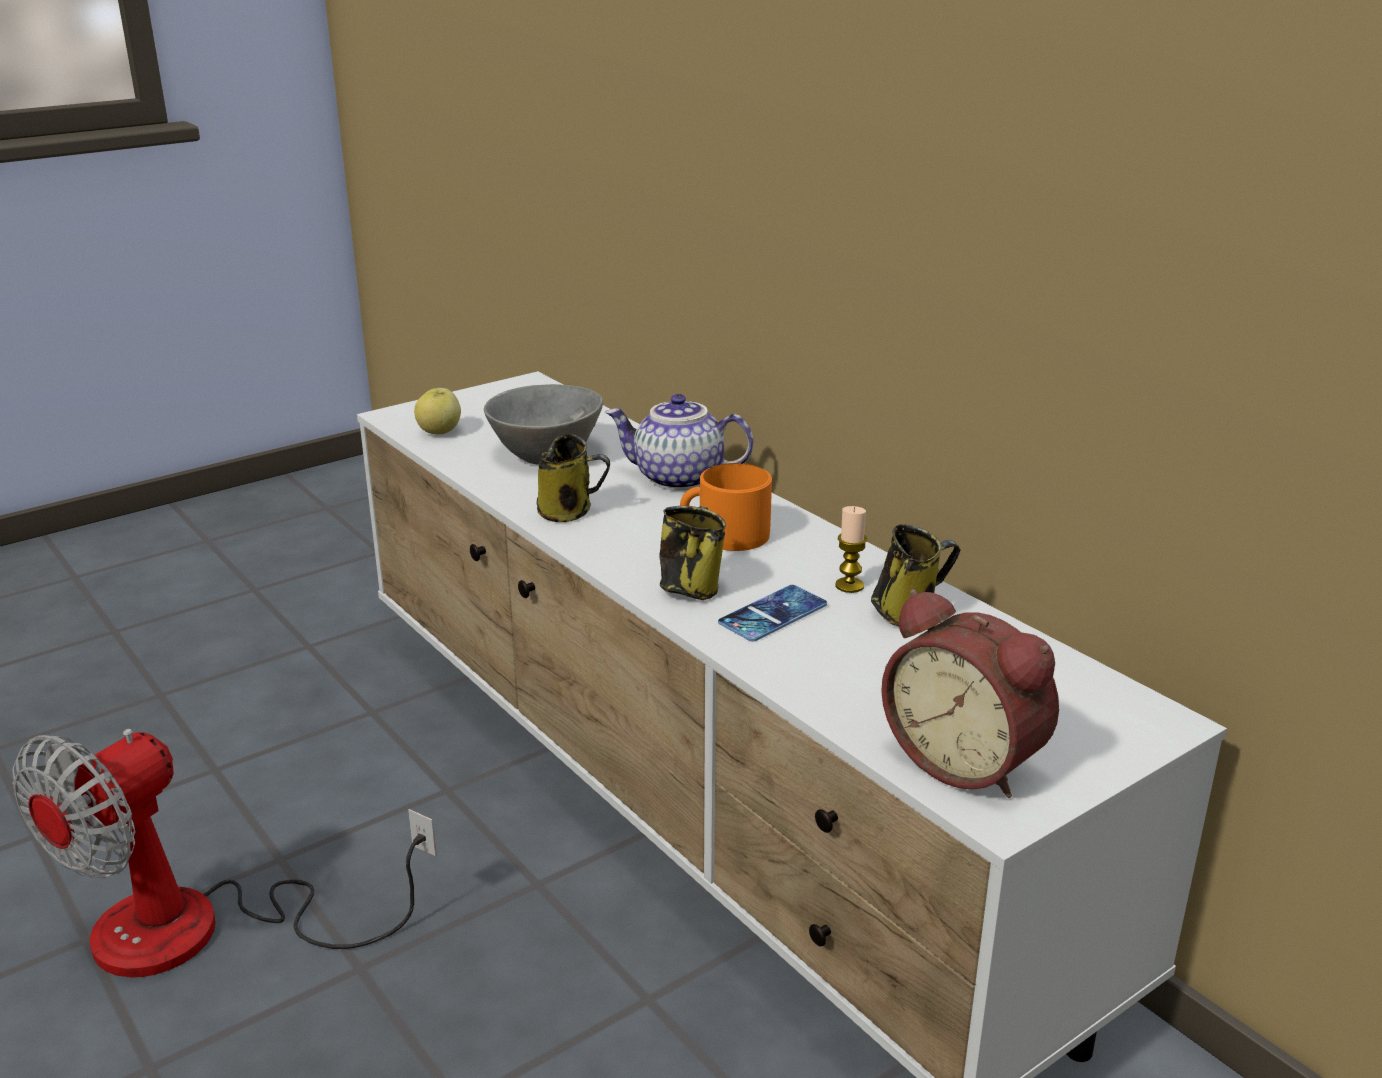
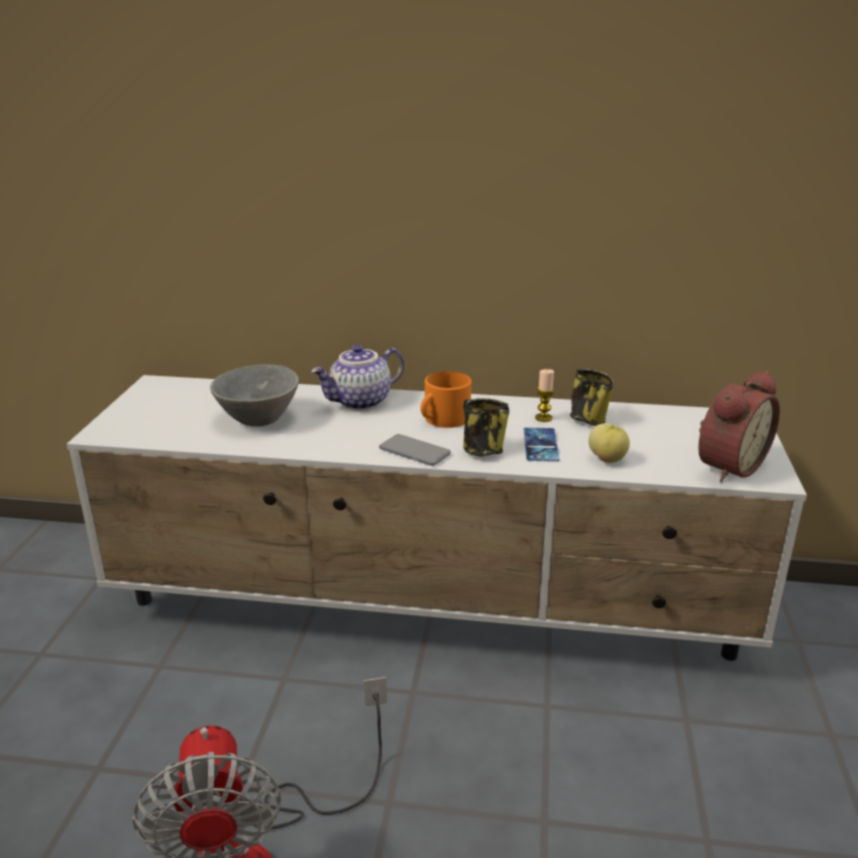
camera: 45 degrees left, 0 degrees up
apple [414,388,461,435] -> apple moved to [589,423,630,463]
mug [537,434,610,522] -> none
alarm clock [881,589,1059,798] -> alarm clock turned 45 degrees counterclockwise [698,371,780,482]
none -> phone [379,434,451,466]

